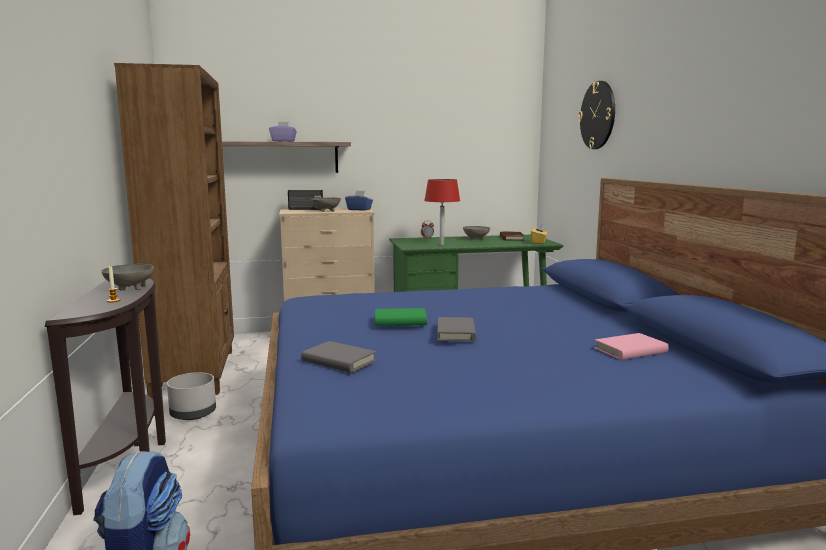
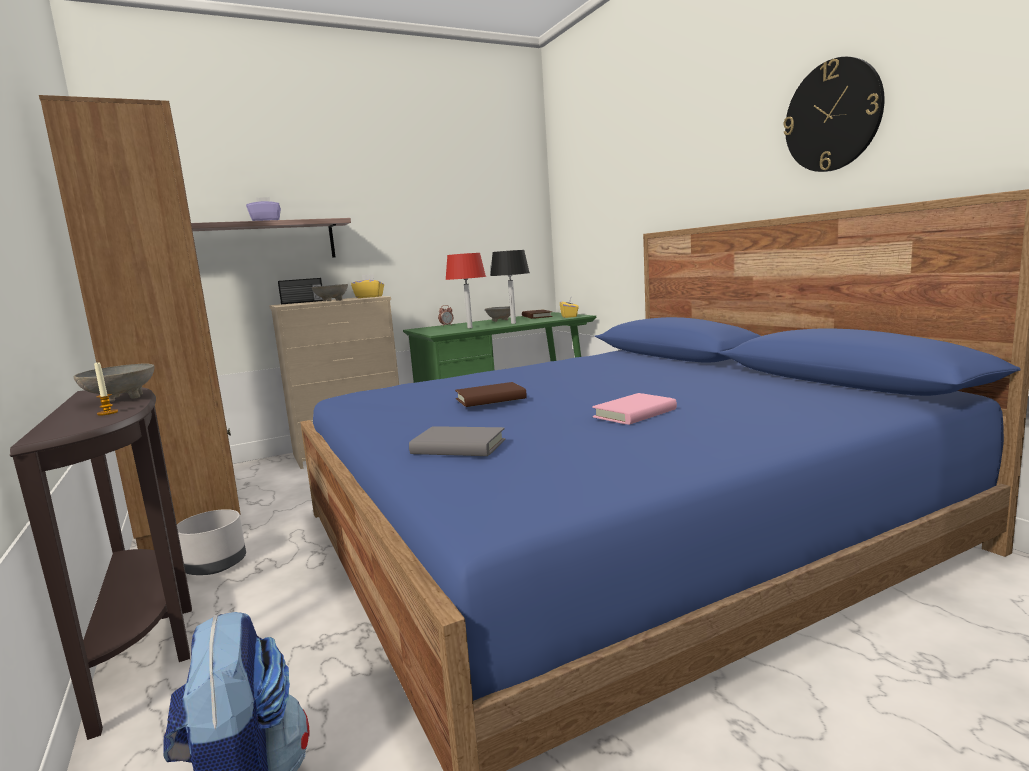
camera: 15 degrees left, 0 degrees up
blue tissue box [345,191,373,211] -> yellow tissue box [351,274,384,298]
green book [375,308,427,326] -> brown book [455,382,527,407]
grey book [437,317,477,341] -> none
wall clock [578,81,615,149] -> wall clock moved to [784,57,884,172]
pink book [594,333,669,360] -> pink book moved to [592,393,677,425]
none -> black table lamp [490,250,530,324]

